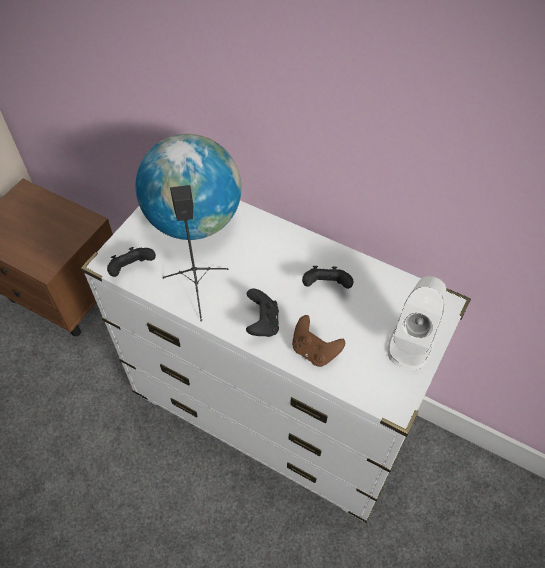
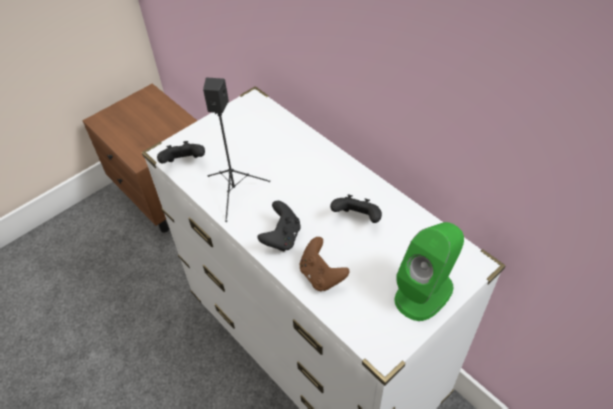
camera: 20 degrees right, 5 degrees down
globe [135,134,241,240] -> none
white speaker [387,276,446,371] -> green speaker [394,222,464,321]

